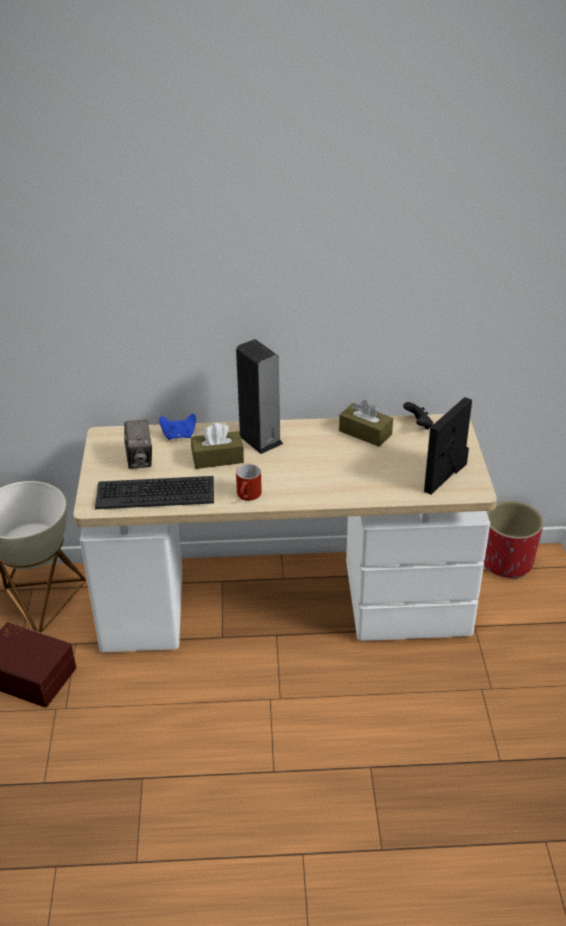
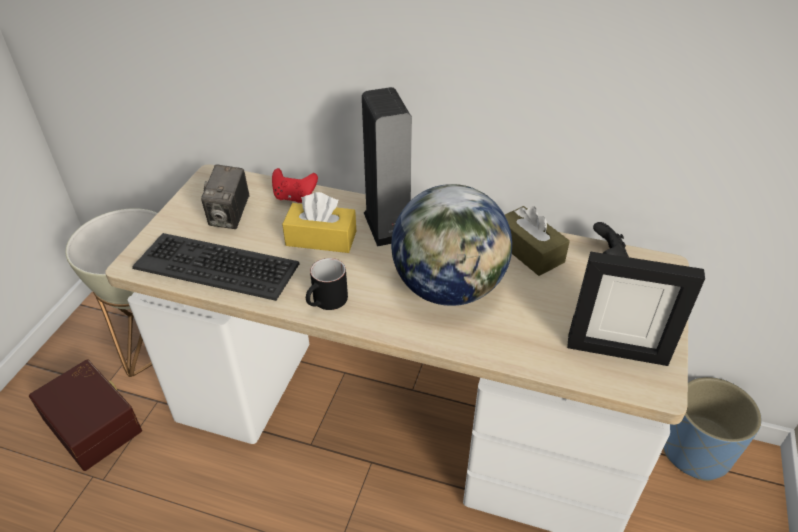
camera: 20 degrees right, 5 degrees up
blue game controller [159,413,196,440] -> red game controller [272,168,318,203]
brown tissue box [191,423,244,469] -> yellow tissue box [282,192,356,253]
red mug [236,464,262,501] -> black mug [306,258,348,310]
picture frame [424,397,472,495] -> picture frame turned 135 degrees counterclockwise [567,252,705,366]
red planter [484,501,544,579] -> blue planter [663,377,762,481]
none -> globe [391,184,512,306]

